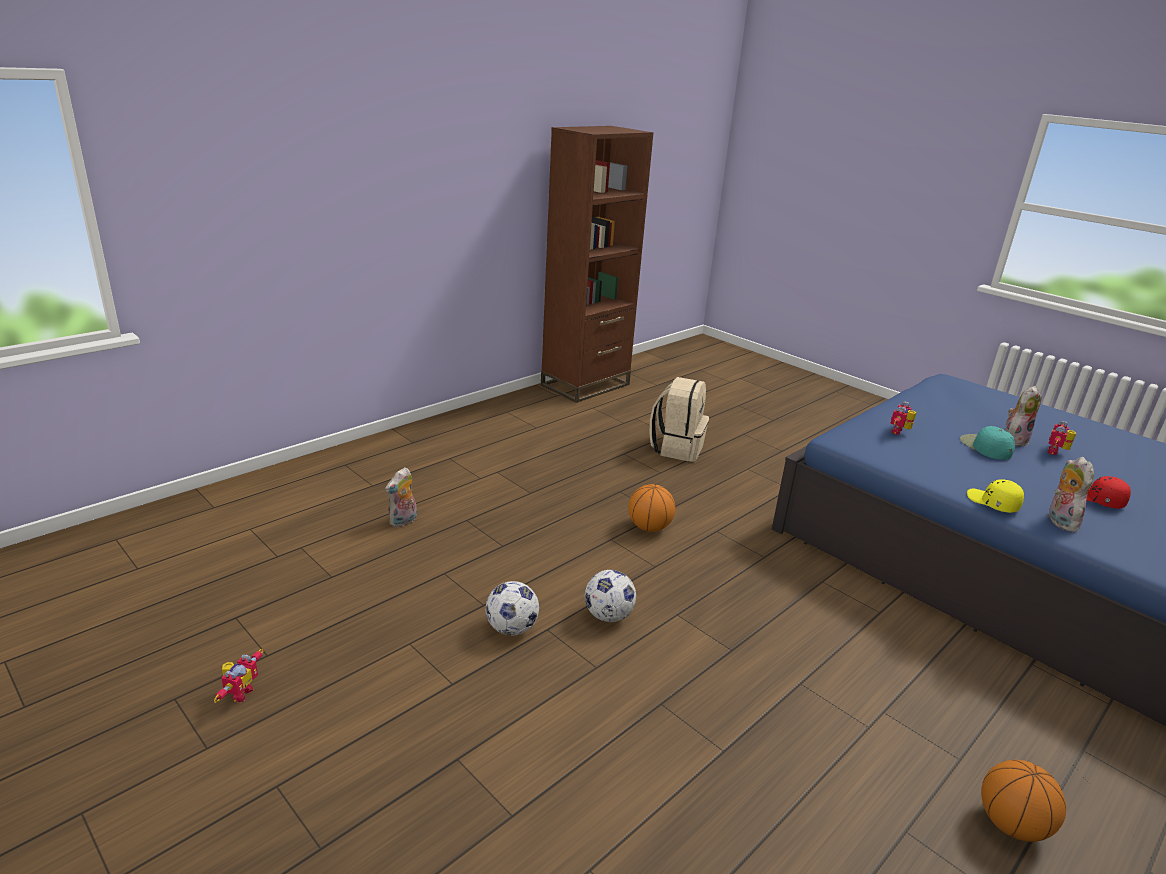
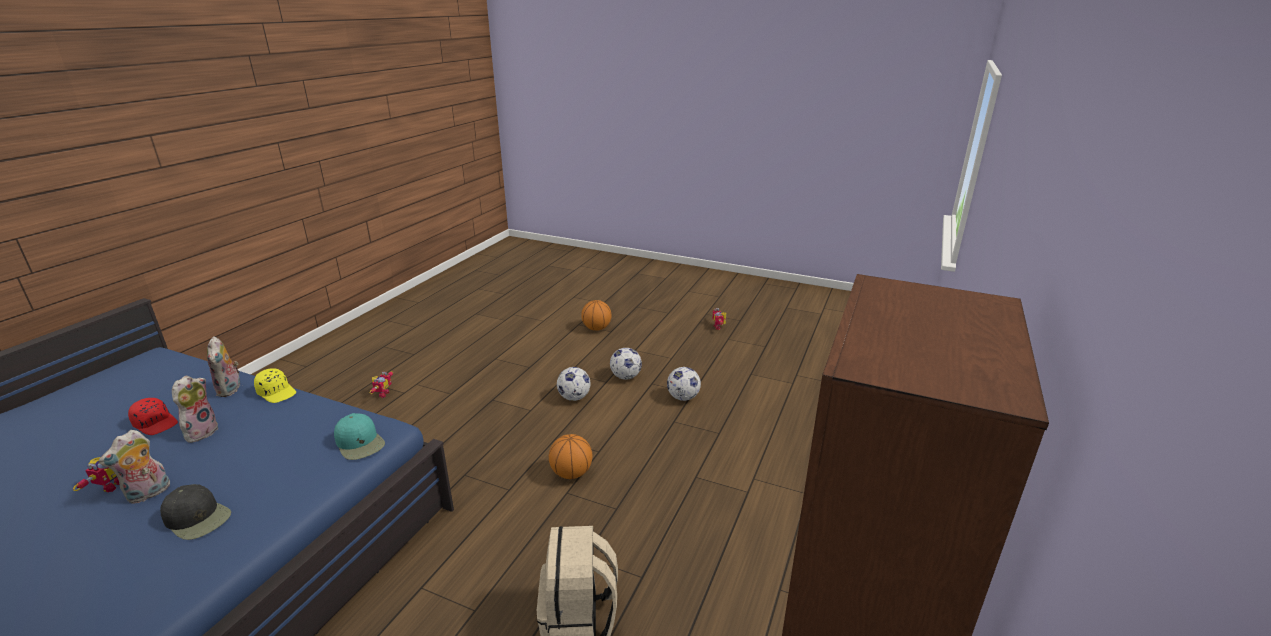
camera: 160 degrees right, 0 degrees up
plush toy [385,467,417,528] -> plush toy moved to [172,376,219,443]
toy robot [890,401,916,435] -> toy robot moved to [370,371,393,398]
turquoise cap [960,426,1015,460] -> turquoise cap moved to [334,413,385,460]
basketball [981,760,1066,842] -> basketball moved to [581,300,611,331]
none -> black cap [160,484,231,540]
none -> football [667,367,701,401]

